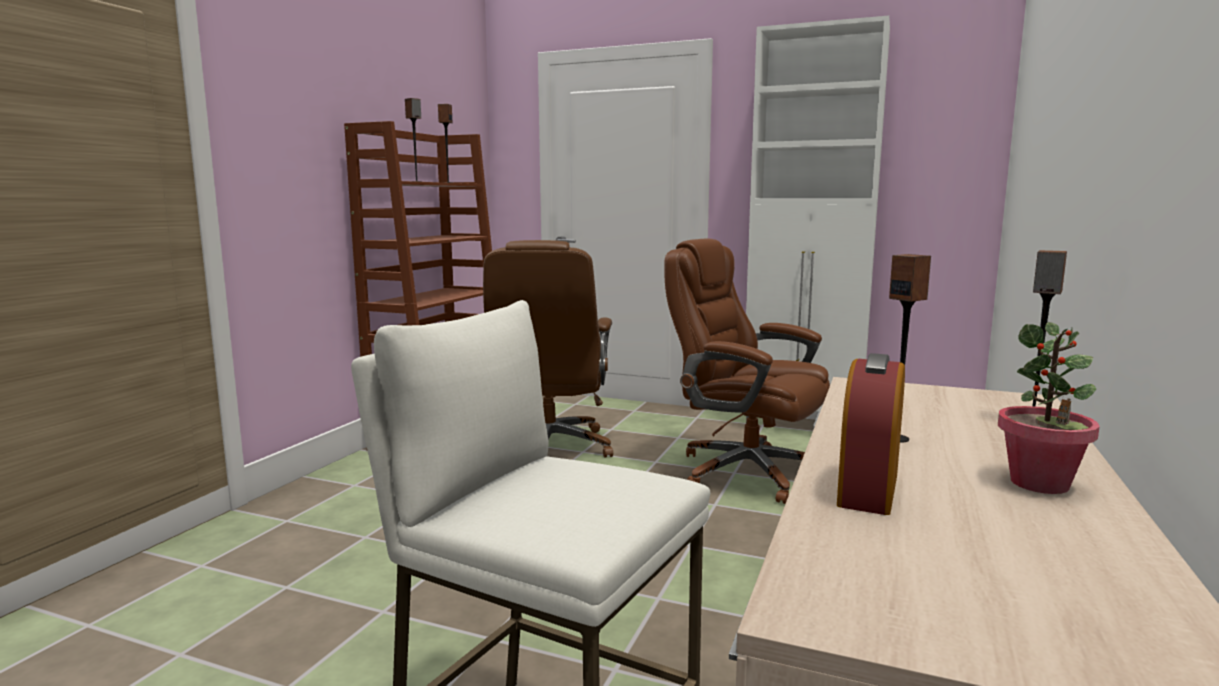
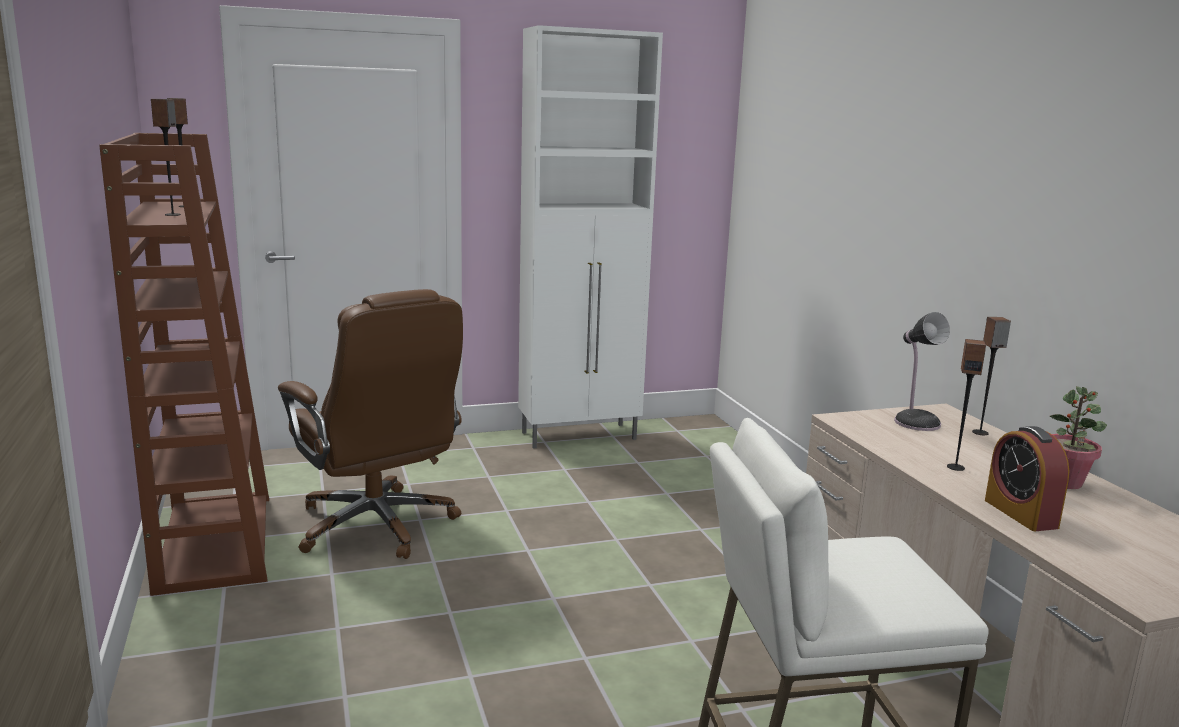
camera: 40 degrees left, 5 degrees up
brown office chair [664,239,830,504] -> none
none -> table lamp [894,312,950,431]

